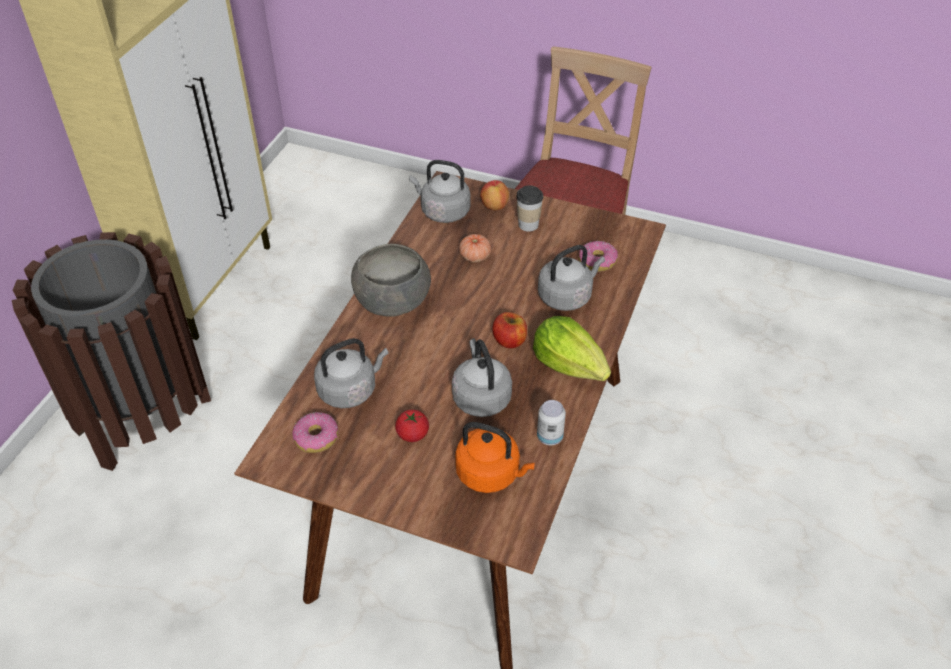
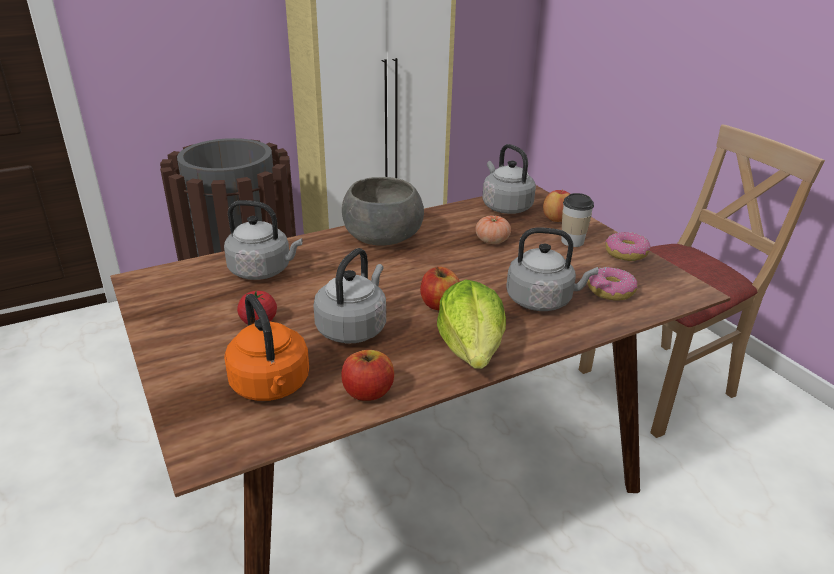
camera: 40 degrees right, 15 degrees down
donut [292,412,338,453] -> donut moved to [605,232,650,261]
can [537,400,566,445] -> apple [341,350,394,401]

